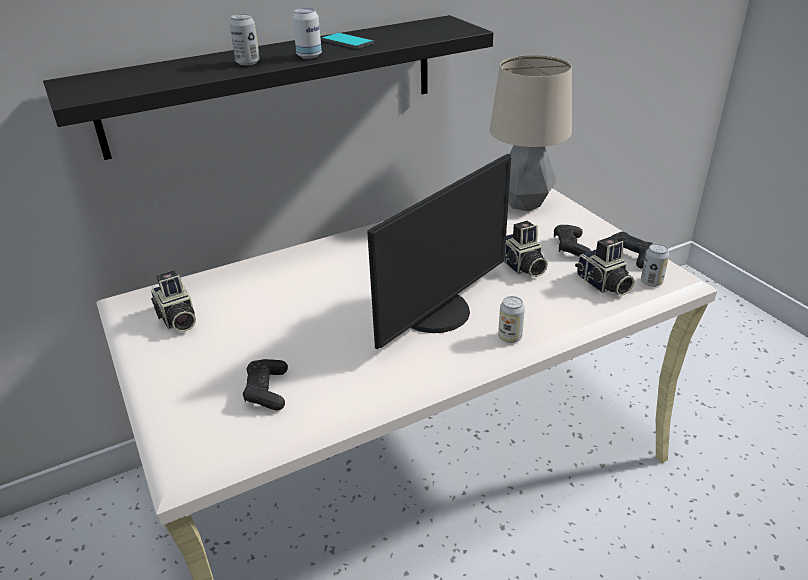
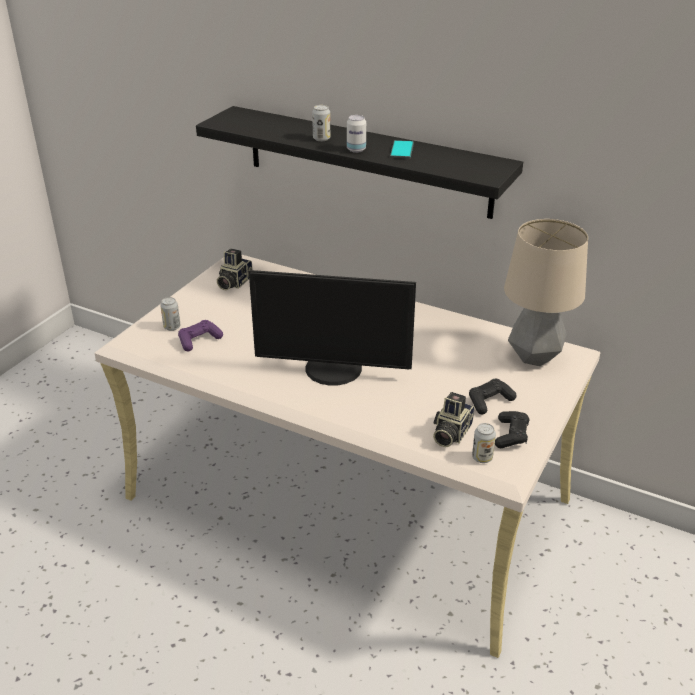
camera: 55 degrees right, 0 degrees up
black game controller [243,359,288,411] -> purple game controller [178,320,223,351]
can [498,296,525,343] -> can moved to [160,297,180,331]
camera [504,221,548,277] -> none

